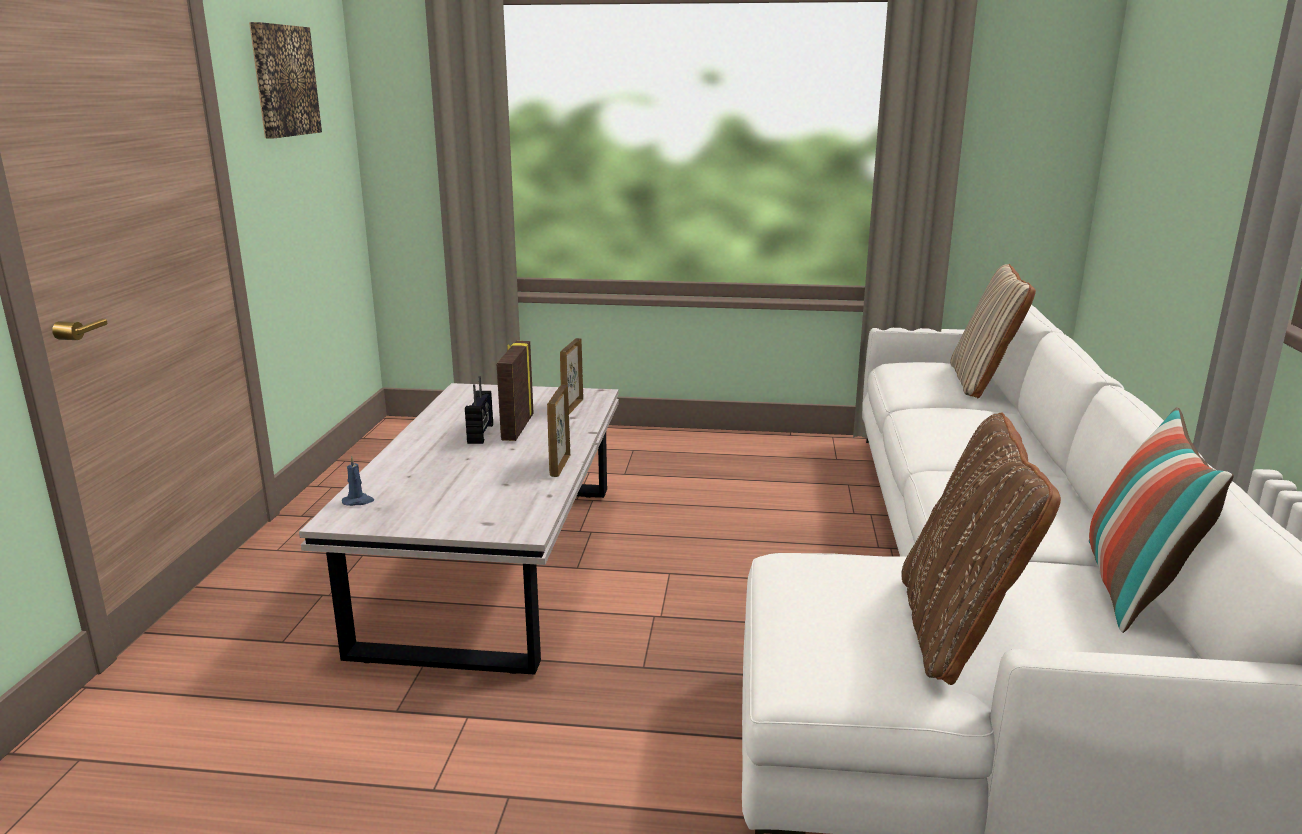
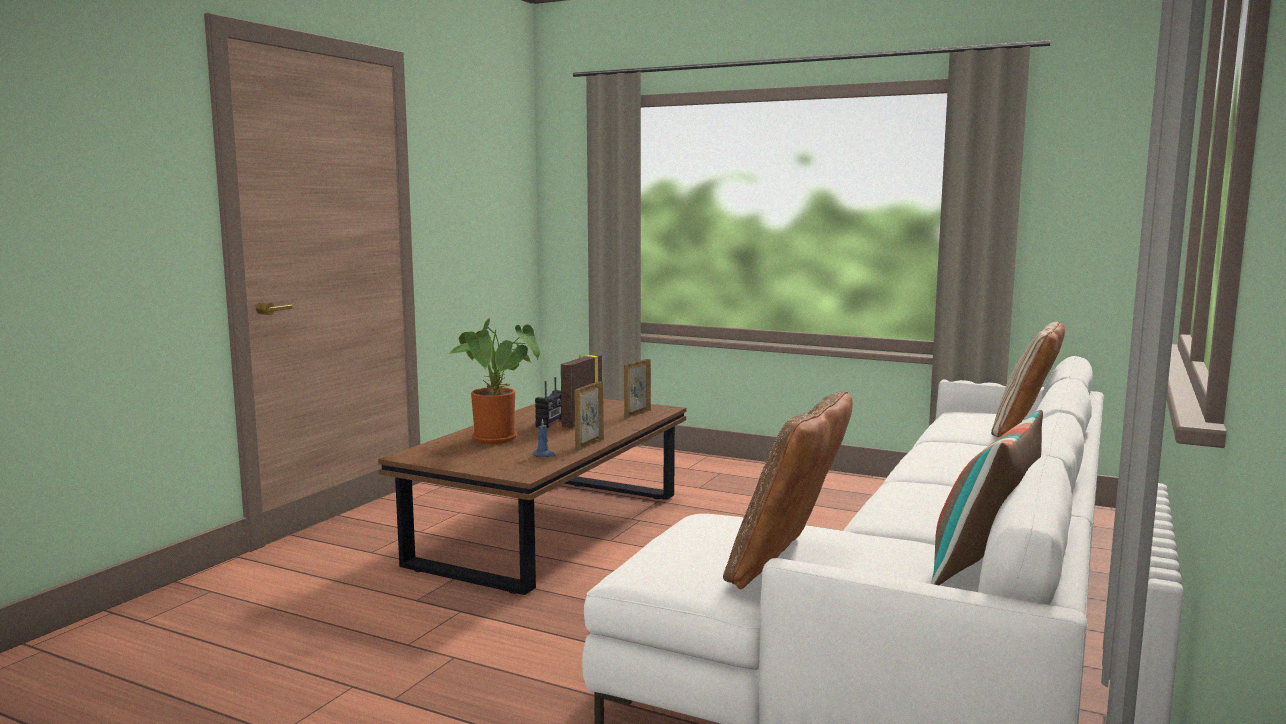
camera: 20 degrees right, 10 degrees down
picture [249,22,322,138] -> none
white coffee table [299,383,619,675] -> brown coffee table [378,399,686,595]
blue candle [342,456,374,506] -> blue candle moved to [532,418,556,457]
none -> potted plant [447,318,541,444]

